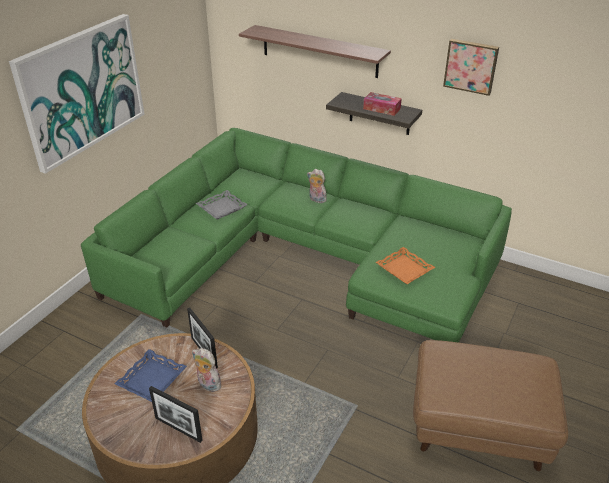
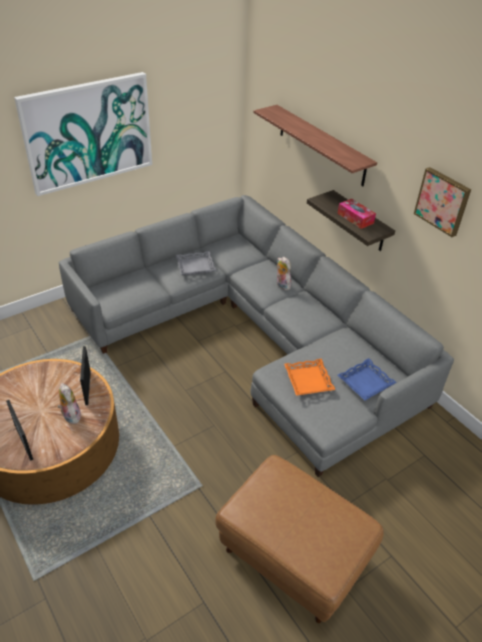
camera: 25 degrees right, 5 degrees up
green sofa [81,128,512,343] -> grey sofa [59,195,454,477]
blue tray [115,349,187,402] -> blue tray moved to [338,358,397,401]

